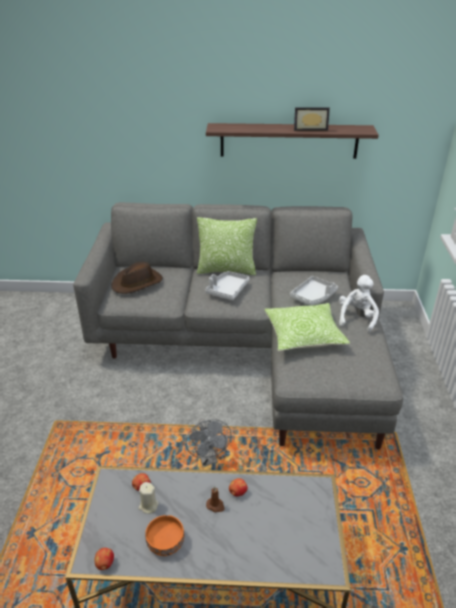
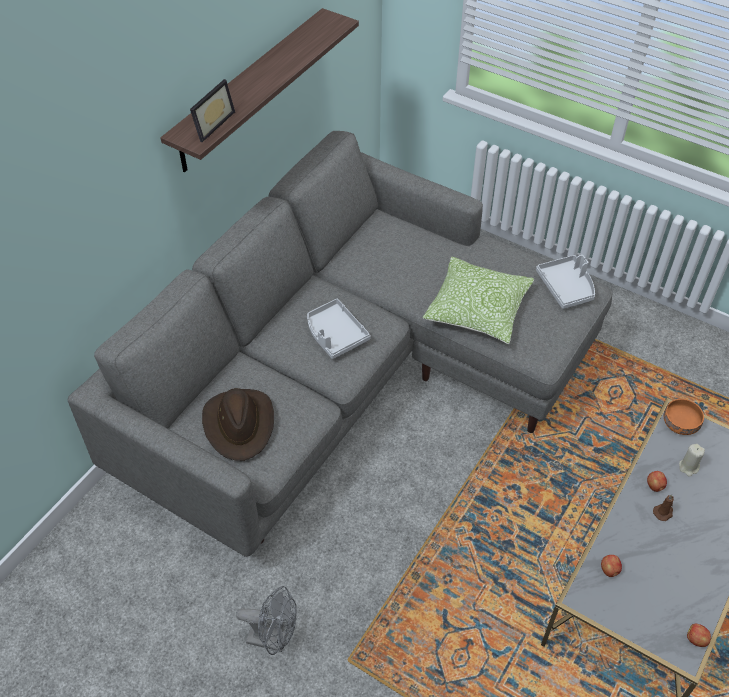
camera: 60 degrees left, 15 degrees up
beige candle [138,482,159,514] -> beige candle moved to [679,444,705,477]
orange bowl [145,515,184,556] -> orange bowl moved to [664,399,704,435]
grey fan [186,419,231,466] -> grey fan moved to [236,586,297,655]
pillow [197,217,257,275] -> none
grey tray [290,276,338,305] -> grey tray moved to [536,255,595,309]
picture frame [294,107,330,131] -> picture frame moved to [190,79,235,142]
white plush toy [339,275,379,333] -> none

